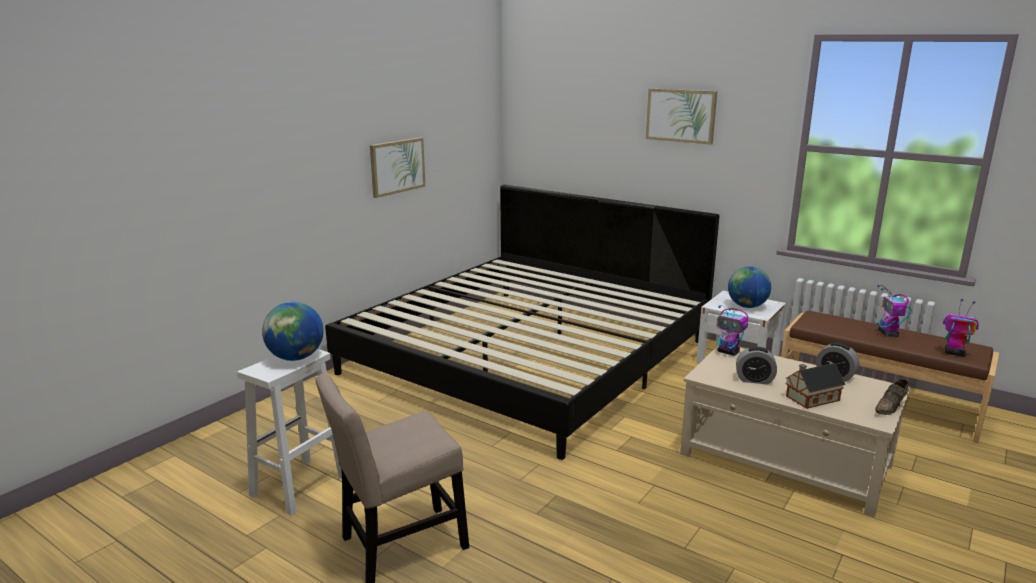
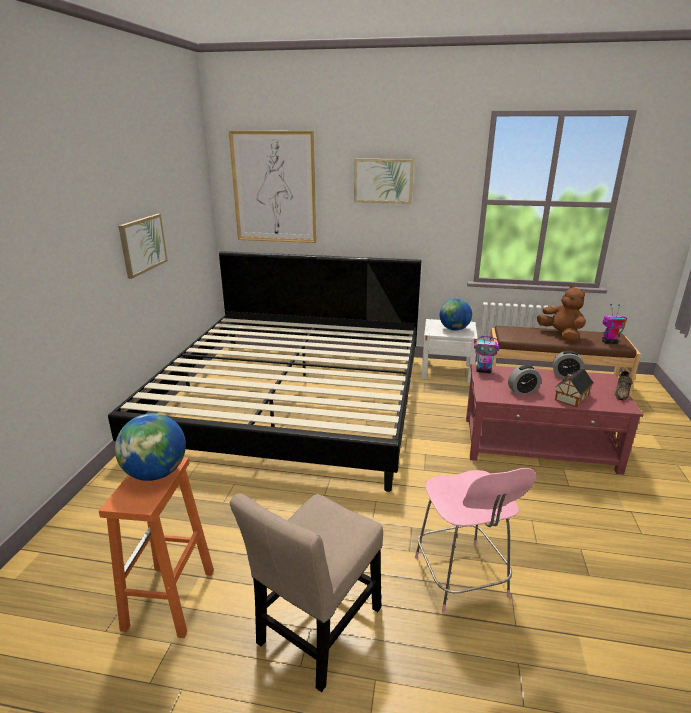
camera: 25 degrees left, 5 degrees up
white stool [237,349,342,516] -> orange stool [99,457,214,638]
beige coffee table [680,345,911,517] -> red coffee table [466,364,644,475]
toy robot [876,285,911,337] -> brown plush toy [537,285,586,342]
none -> picture [229,131,316,243]
none -> pink chair [415,468,536,613]

